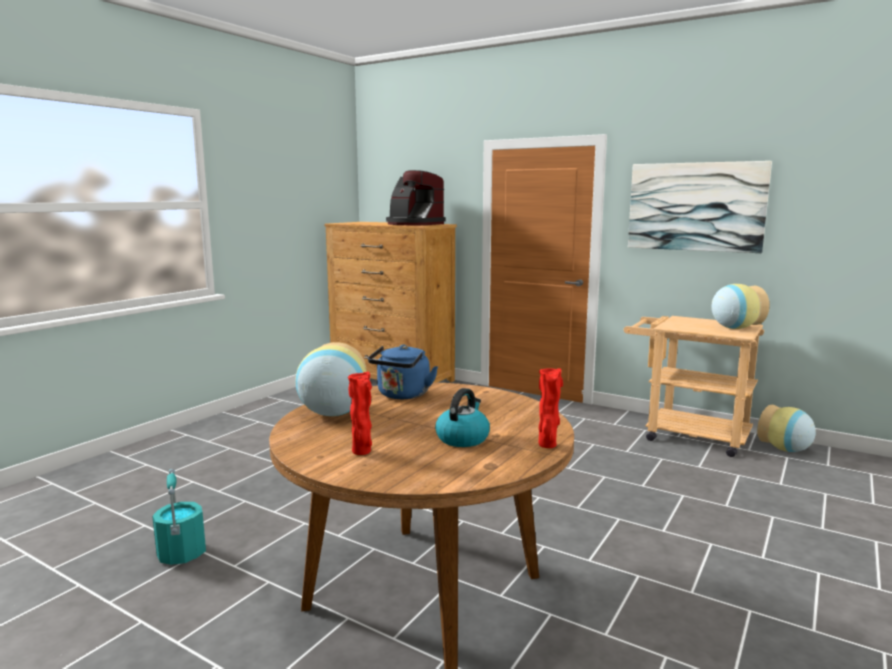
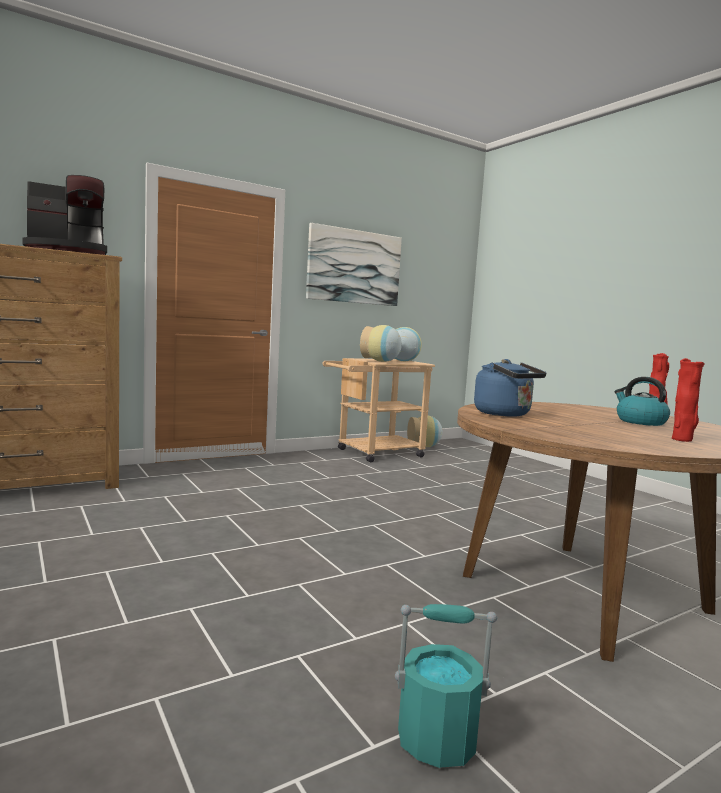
camera: 65 degrees left, 5 degrees down
vase [295,342,366,416] -> vase moved to [360,325,402,362]

